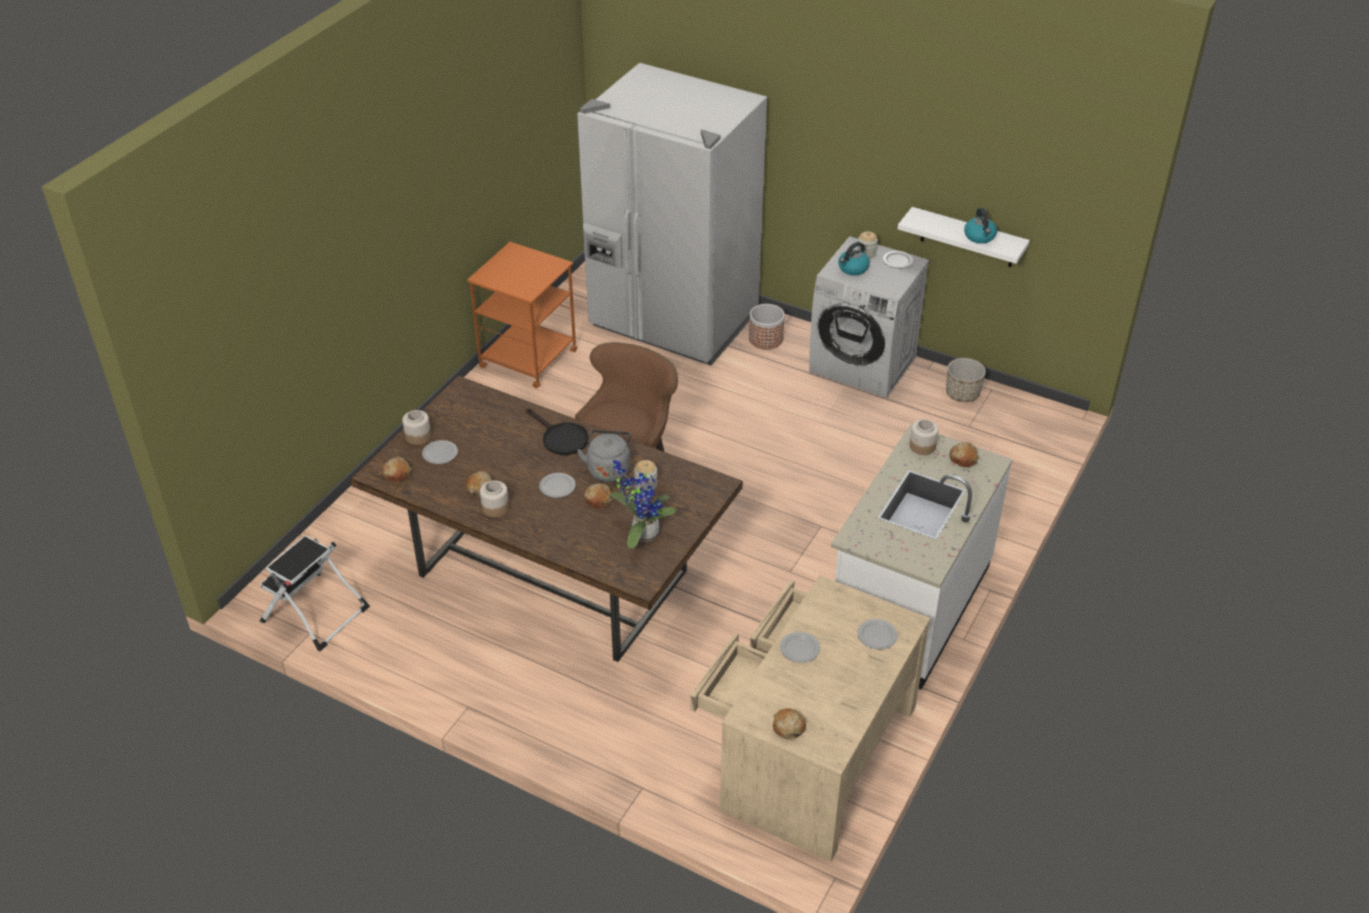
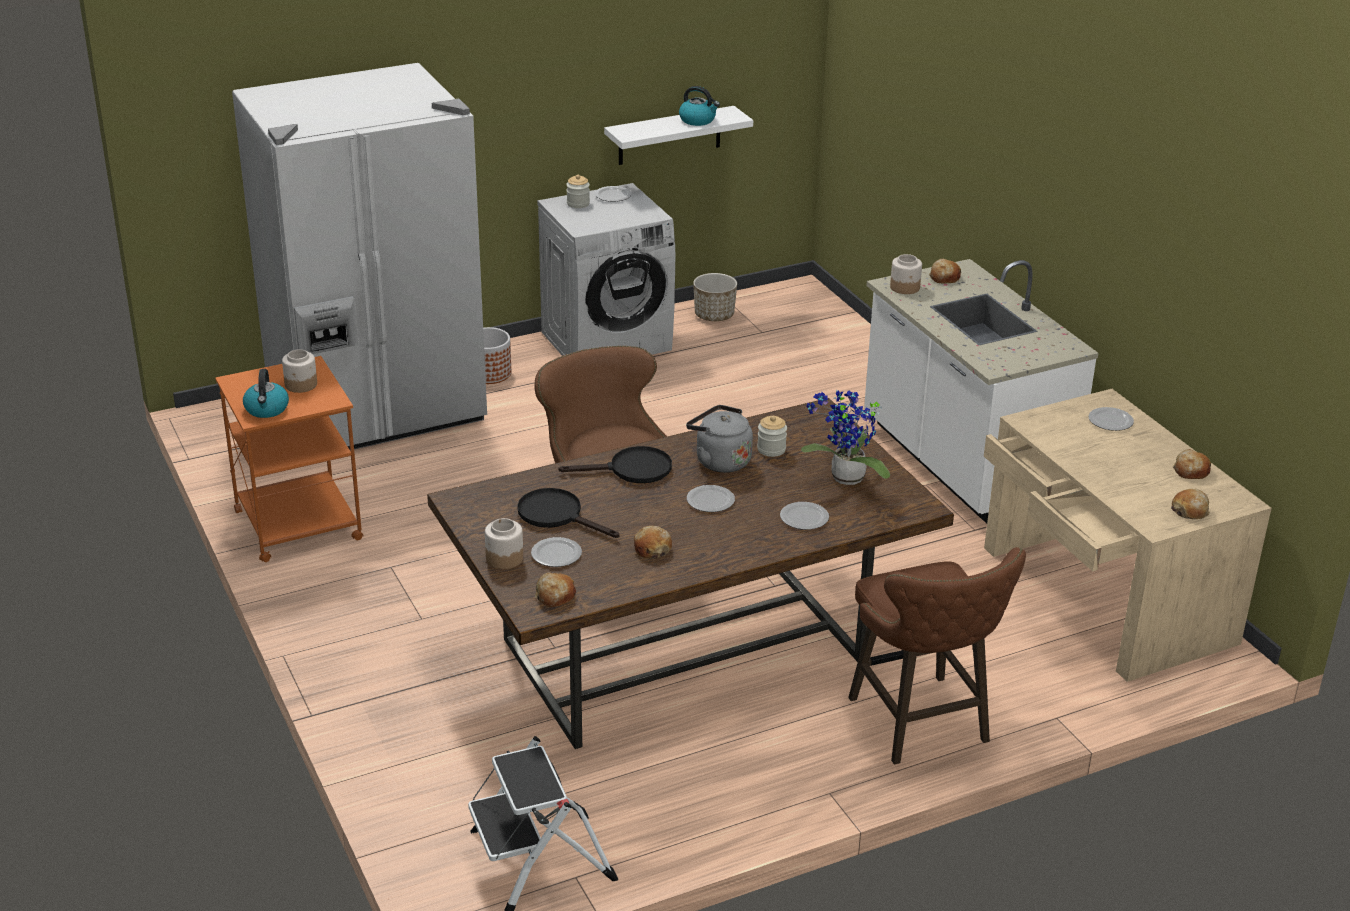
camera: 55 degrees left, 10 degrees down
jar [480,481,509,517] -> jar moved to [282,349,317,393]
bread [584,483,612,509] -> bread moved to [1173,449,1211,479]
plate [780,632,820,663] -> plate moved to [780,502,829,530]
kettle [838,242,870,275] -> kettle moved to [243,369,289,418]
none -> black frying pan [517,488,619,538]
none -> brown stool [848,547,1026,765]

